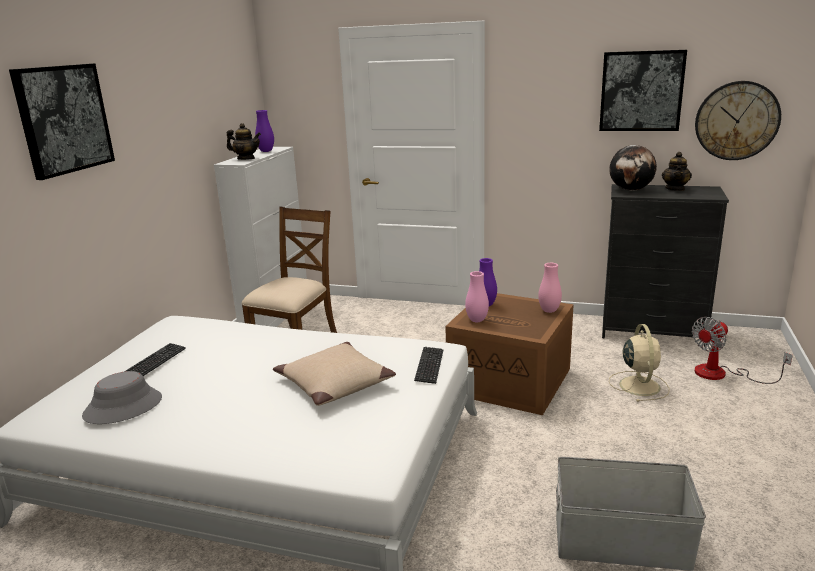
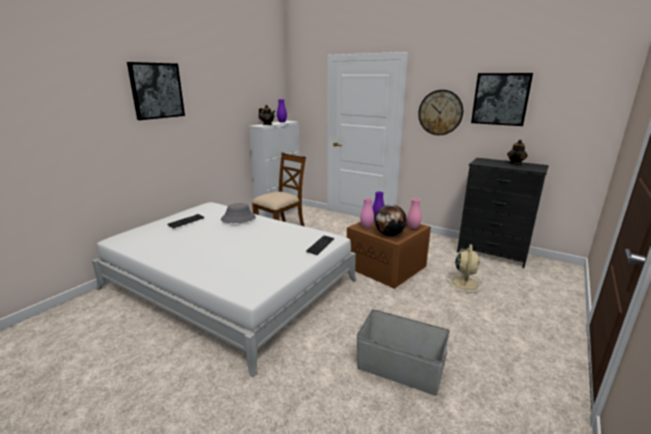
camera: 15 degrees right, 0 degrees up
grey hat [82,371,162,424] -> grey hat moved to [221,203,256,223]
beige pillow [273,342,396,406] -> none
globe [609,145,657,191] -> globe moved to [375,204,407,236]
fan [692,317,793,384] -> none
wall clock [695,81,781,160] -> wall clock moved to [418,90,463,135]

